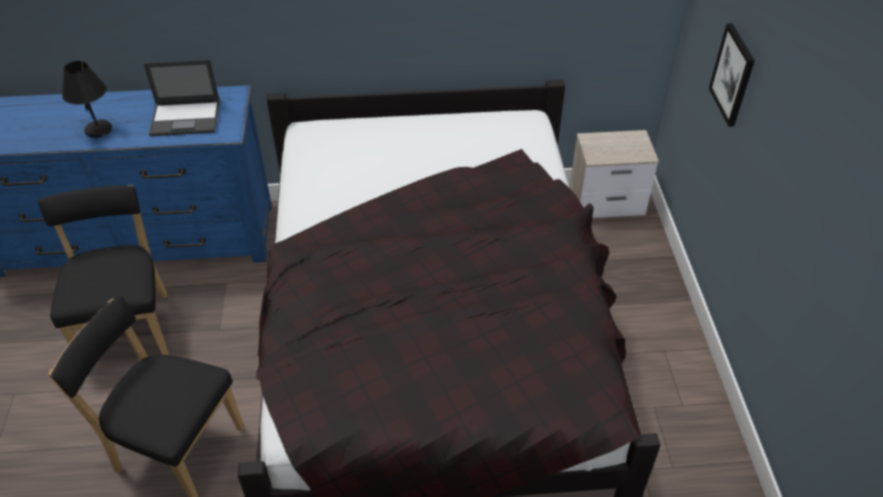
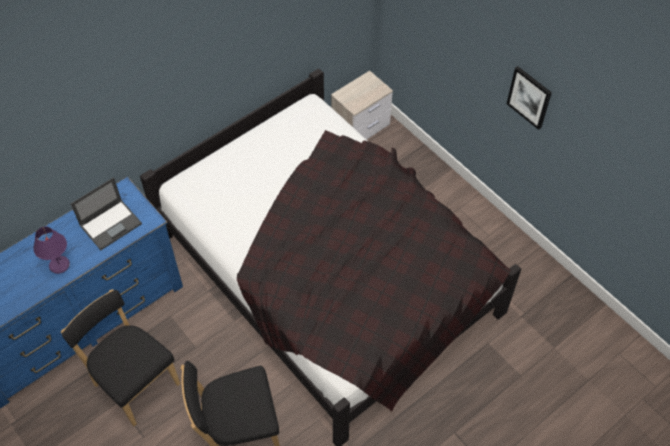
camera: 35 degrees left, 10 degrees up
black table lamp [62,61,112,138] -> purple table lamp [33,227,70,274]
picture [709,23,755,127] -> picture moved to [507,66,552,130]

